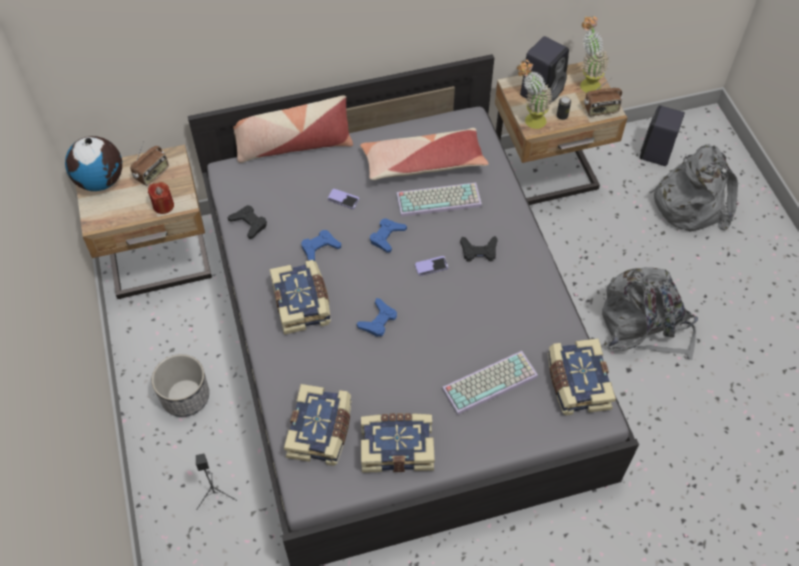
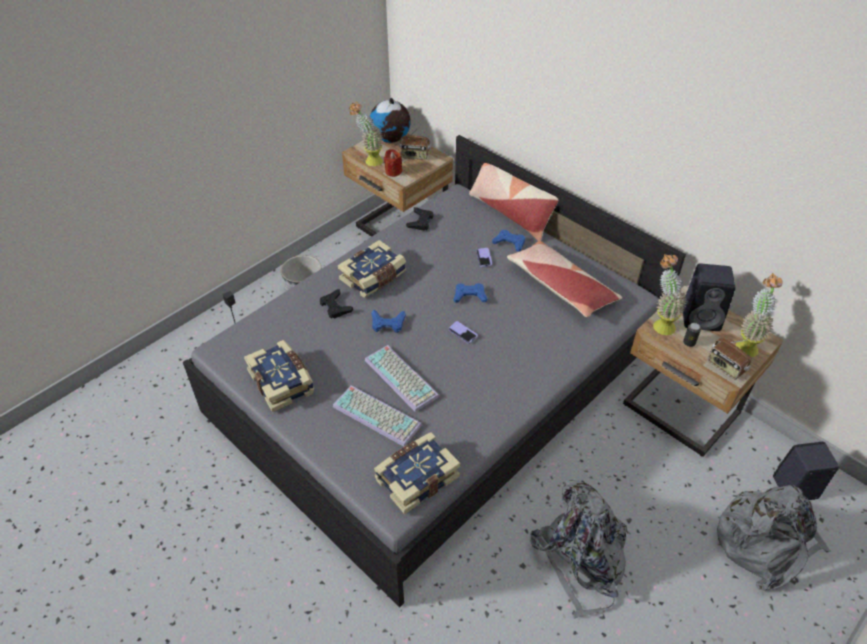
camera: 60 degrees right, 10 degrees down
book [284,384,352,466] -> none
blue game controller [301,230,341,261] -> blue game controller moved to [492,230,525,252]
keyboard [396,183,482,217] -> keyboard moved to [365,345,439,412]
black game controller [460,236,498,262] -> black game controller moved to [320,289,353,319]
none -> potted plant [349,102,383,166]

